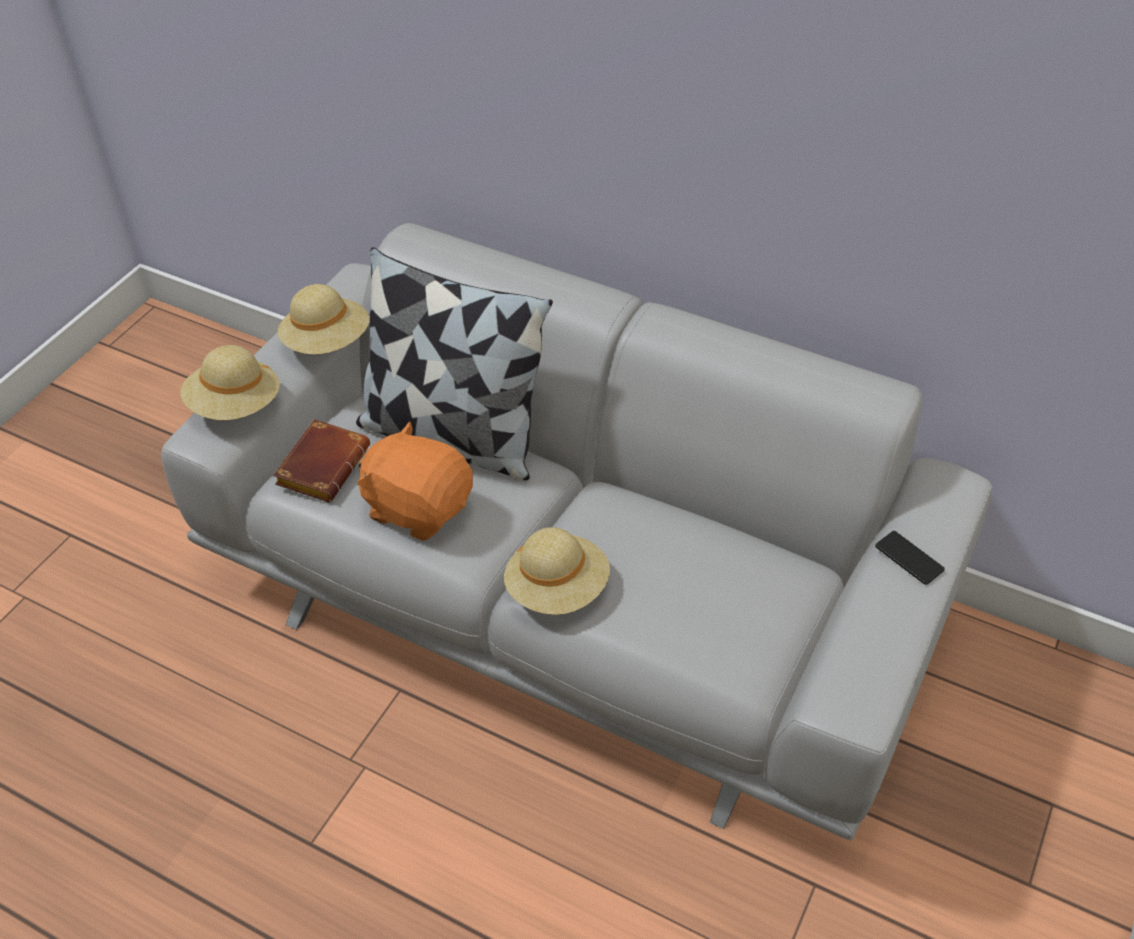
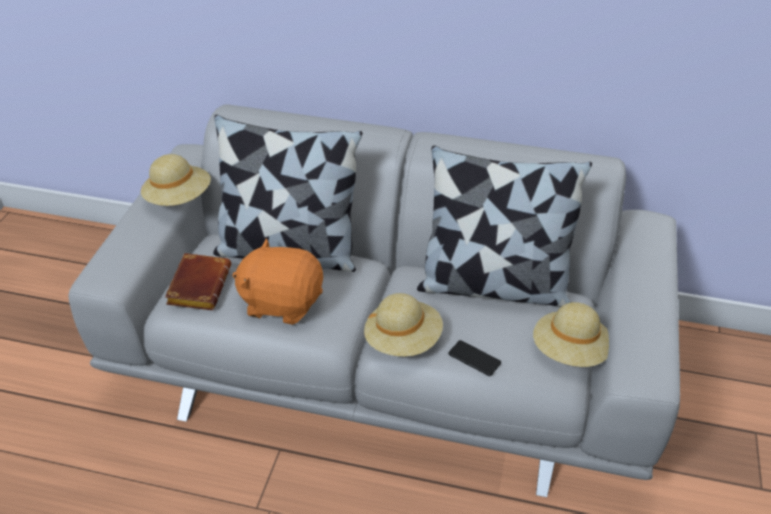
camera: 15 degrees left, 5 degrees down
beige hat [180,345,280,420] -> beige hat moved to [533,302,609,367]
phone [875,531,945,585] -> phone moved to [448,340,501,376]
none -> pillow [417,145,592,307]

